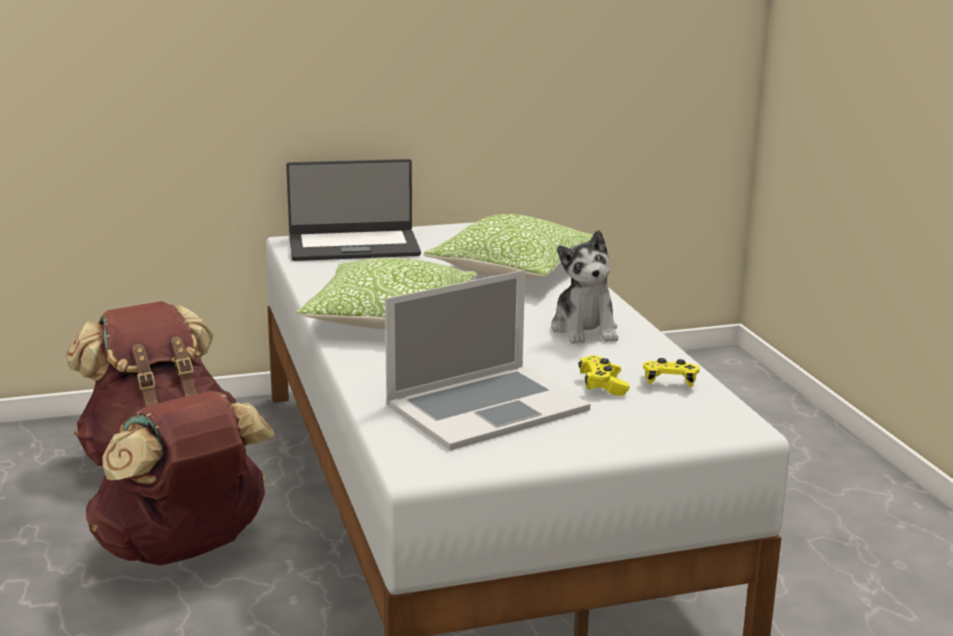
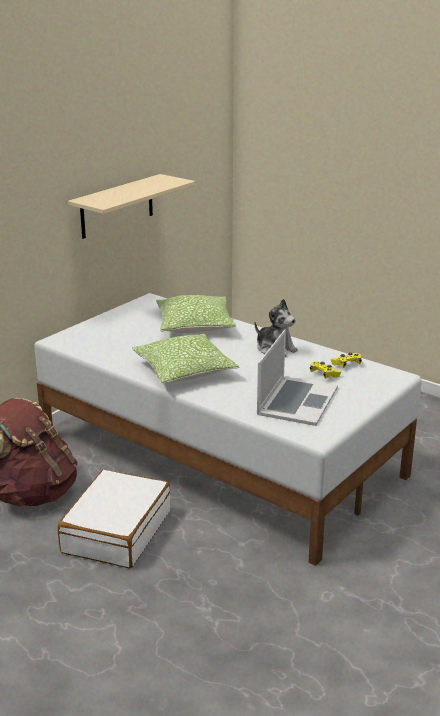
camera: 35 degrees left, 5 degrees up
brown backpack [86,391,276,565] -> white suitcase [58,469,171,569]
laptop [286,159,421,261] -> none
none -> beige shelf [68,174,195,239]

